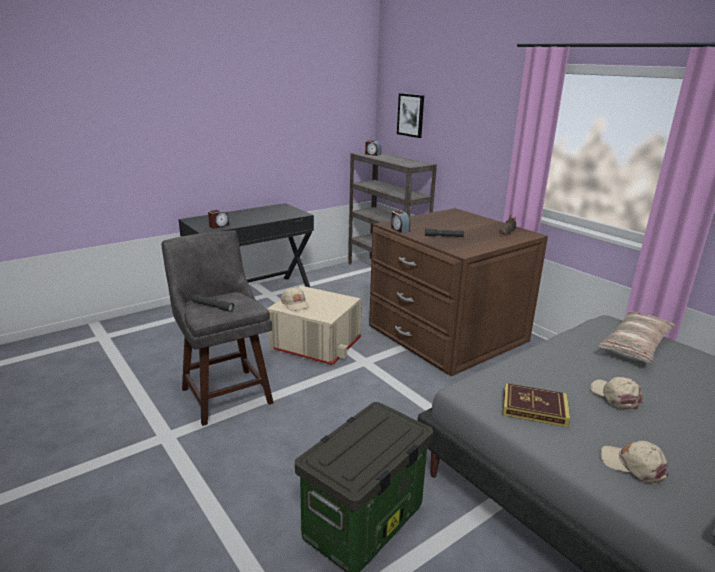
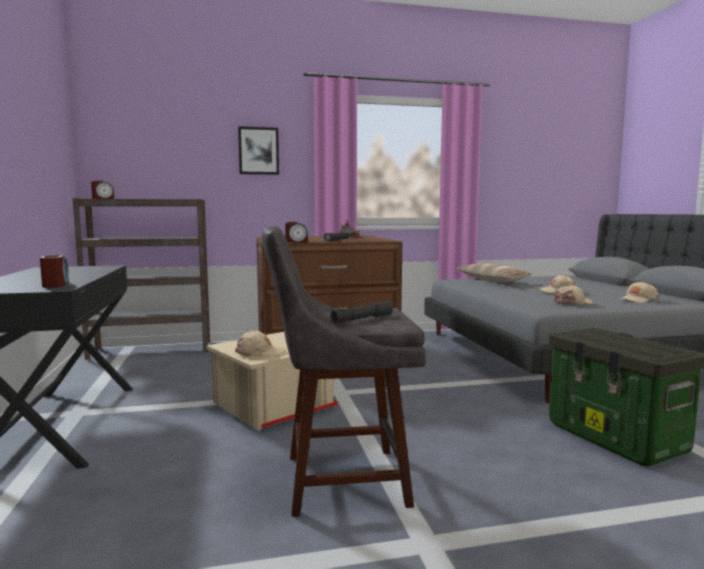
camera: 65 degrees left, 15 degrees down
picture [397,93,424,138] -> picture moved to [238,126,279,175]
book [503,383,570,427] -> beige cap [553,285,593,305]

